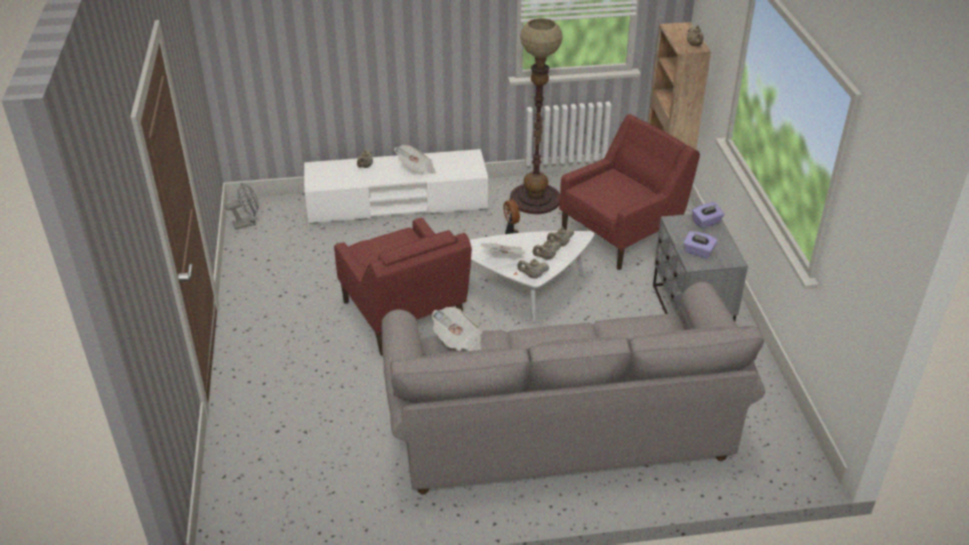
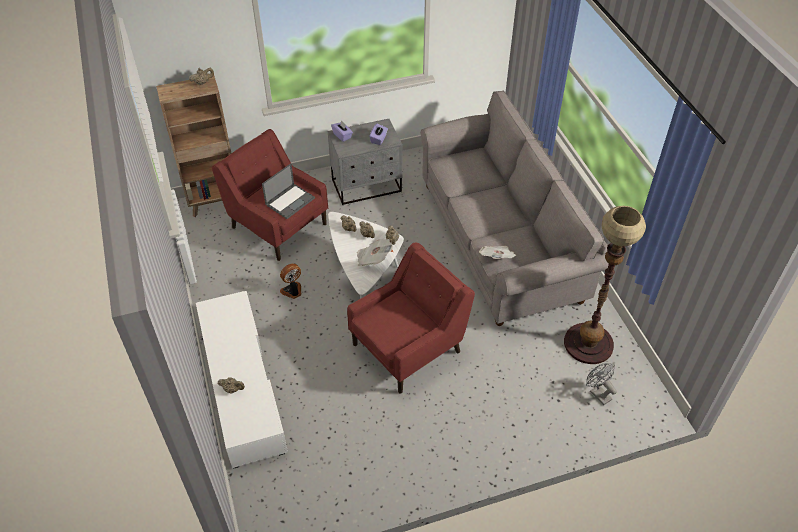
camera: 100 degrees left, 10 degrees up
grey fan [225,183,259,229] -> grey fan moved to [586,363,617,405]
newspaper [394,145,436,174] -> none
floor lamp [510,18,563,214] -> floor lamp moved to [564,206,646,364]
none -> laptop [262,164,315,219]

